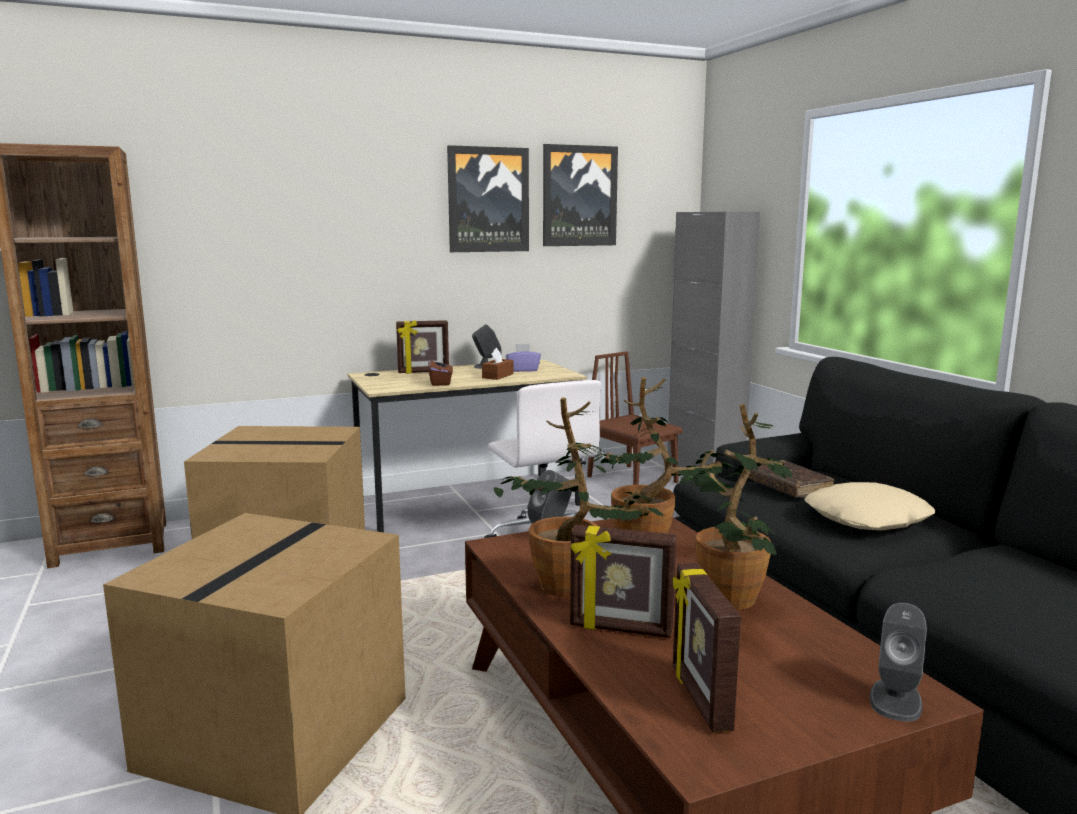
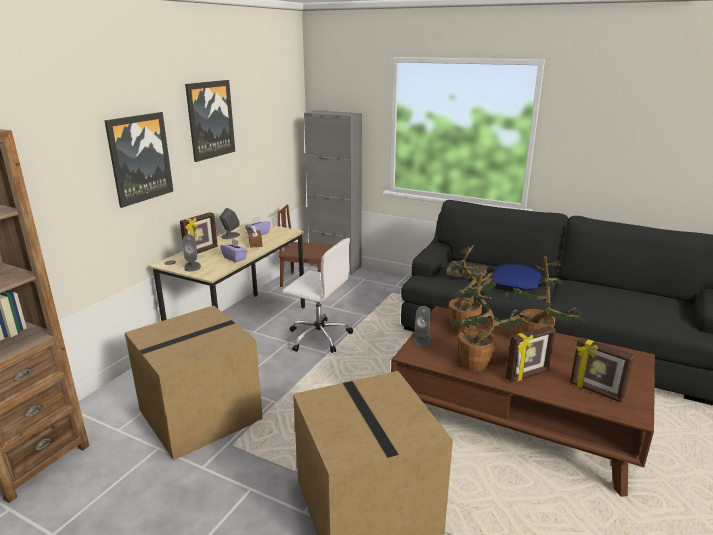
camera: 40 degrees left, 10 degrees up
brown tissue box [428,355,453,386] -> purple tissue box [220,239,248,262]
picture [543,144,618,246] -> picture moved to [104,112,173,208]
beige pillow [804,482,935,530] -> blue pillow [491,264,541,290]
grey speaker [870,603,927,722] -> grey speaker moved to [182,235,201,271]

